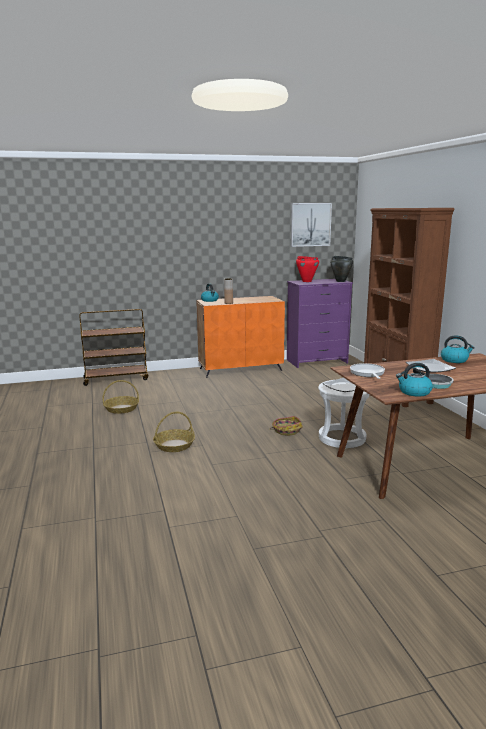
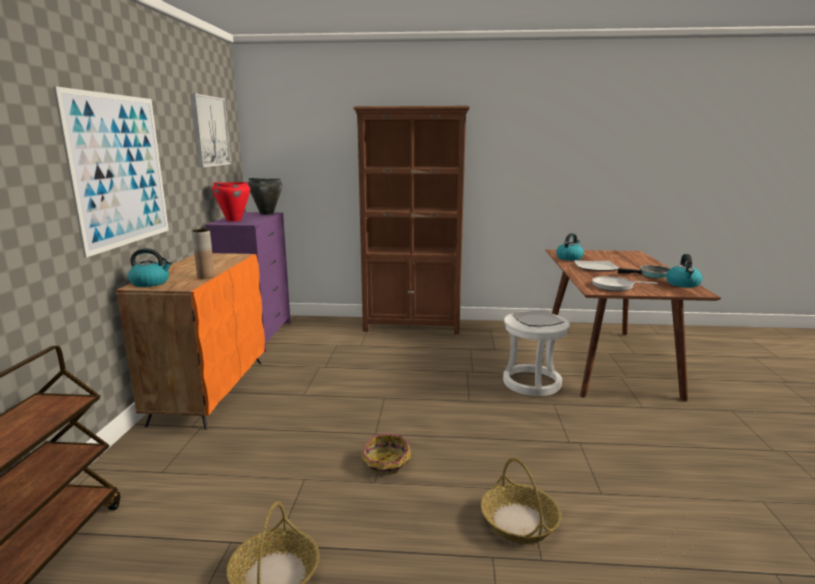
camera: 70 degrees left, 0 degrees up
basket [269,416,303,436] -> basket moved to [361,434,410,477]
none -> picture [53,86,169,258]

